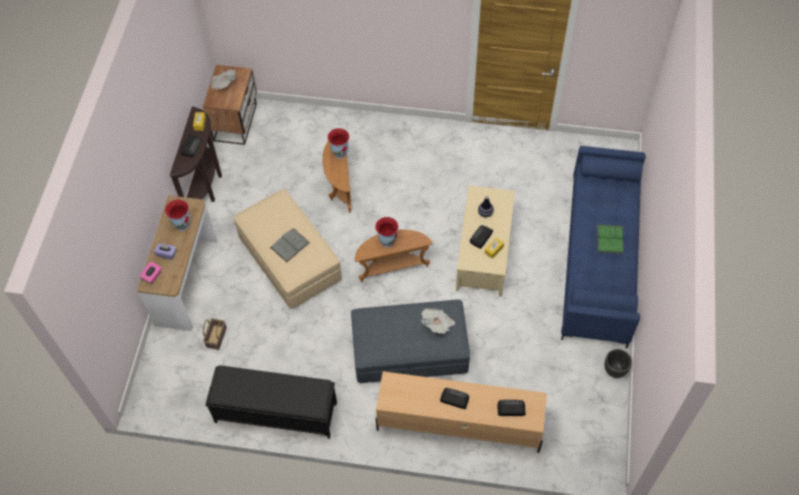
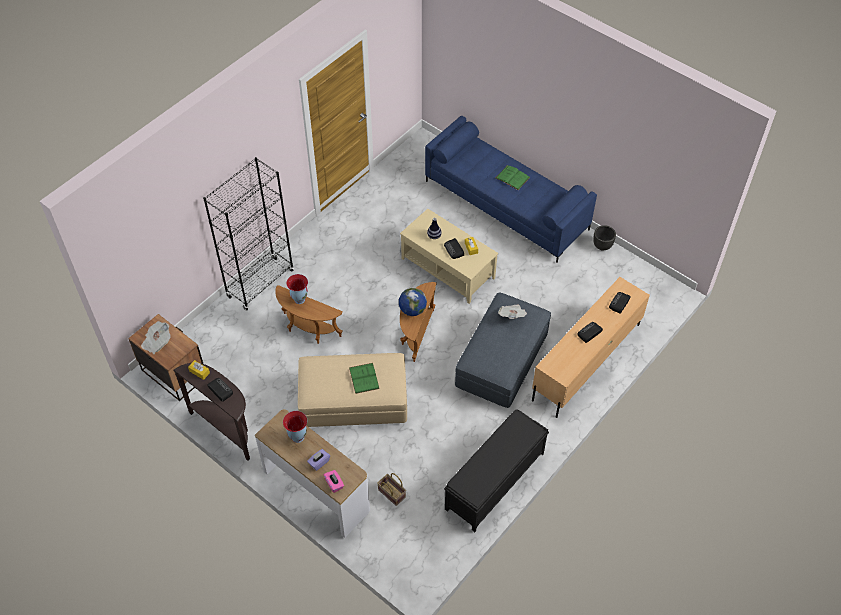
camera: 60 degrees left, 5 degrees down
grey book [270,228,310,262] -> green book [349,363,380,394]
vase [375,217,398,248] -> globe [399,288,427,316]
none -> black bookcase [203,157,294,311]

